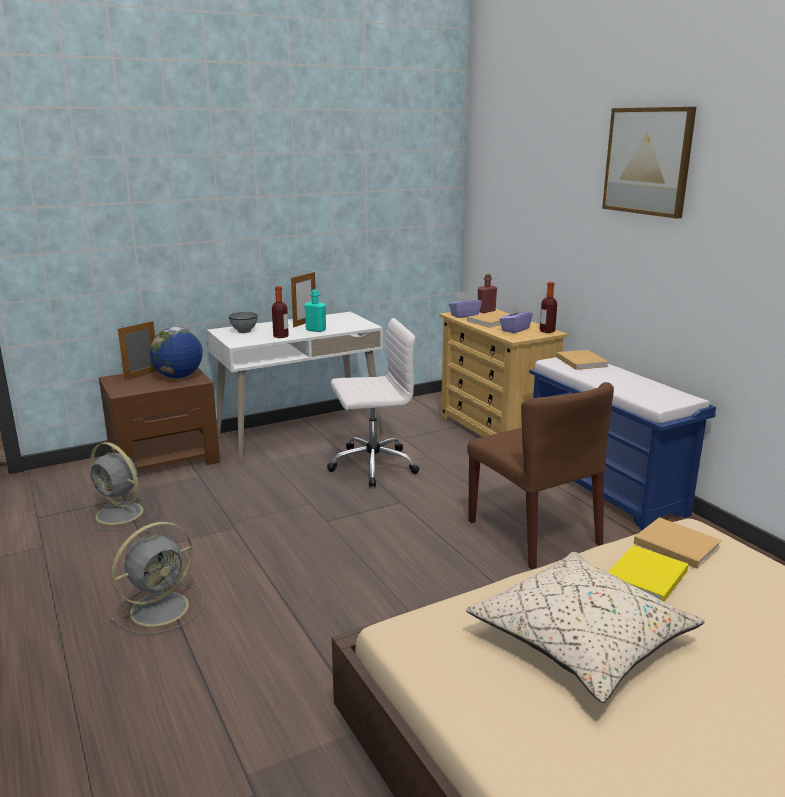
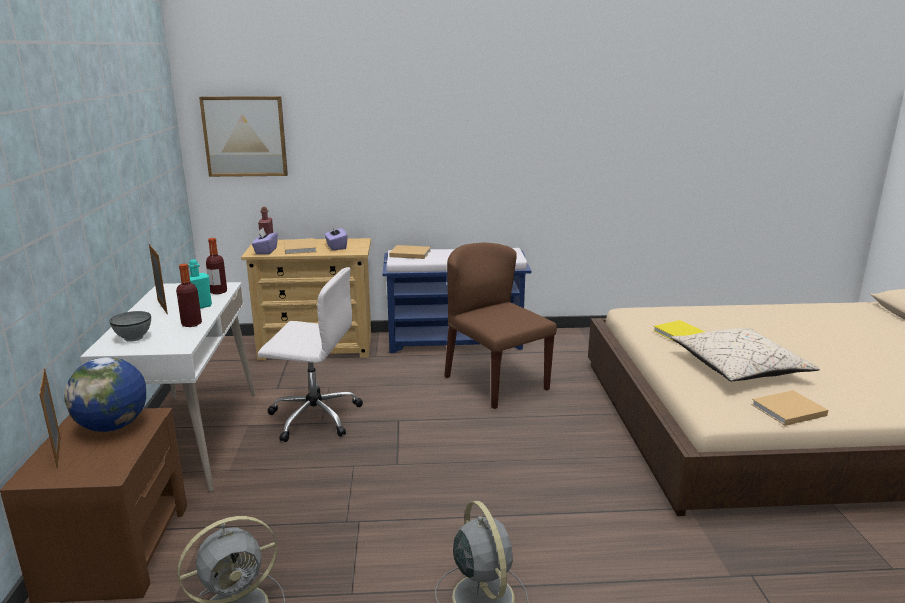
camera: 65 degrees left, 0 degrees up
white office chair [327,318,420,487] -> white office chair turned 90 degrees clockwise [258,267,363,442]
brown chair [467,382,614,569] -> brown chair turned 120 degrees counterclockwise [444,243,557,409]
bottle [540,282,557,333] -> bottle moved to [206,238,227,294]
picture [602,107,696,219] -> picture moved to [199,96,288,177]
beige book [634,517,722,569] -> beige book moved to [751,390,828,426]

